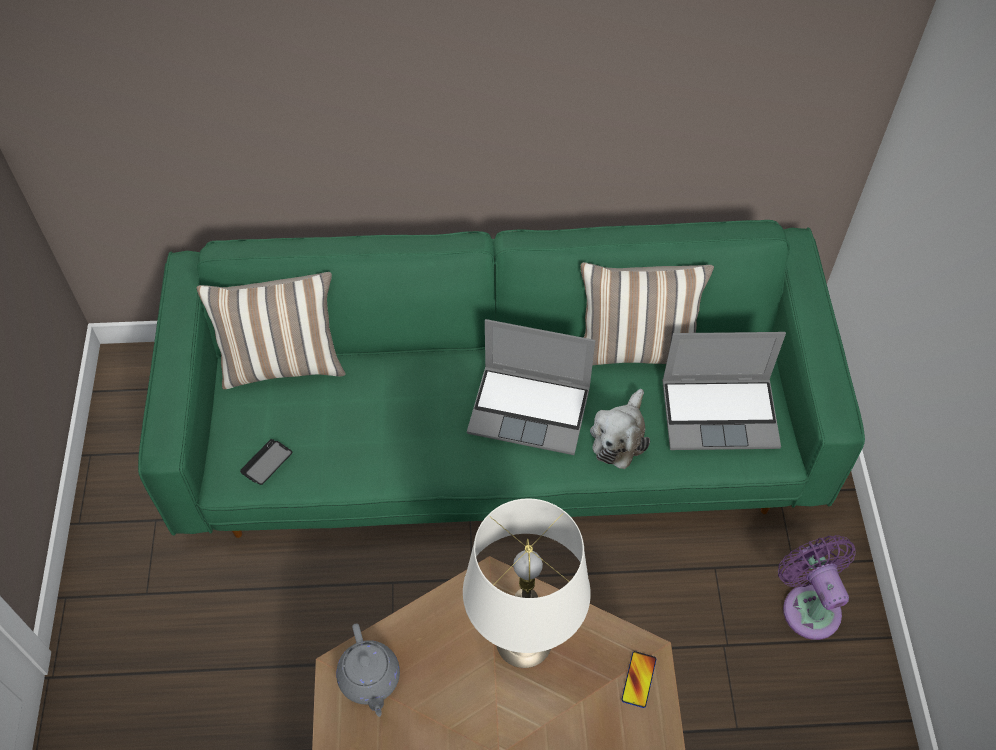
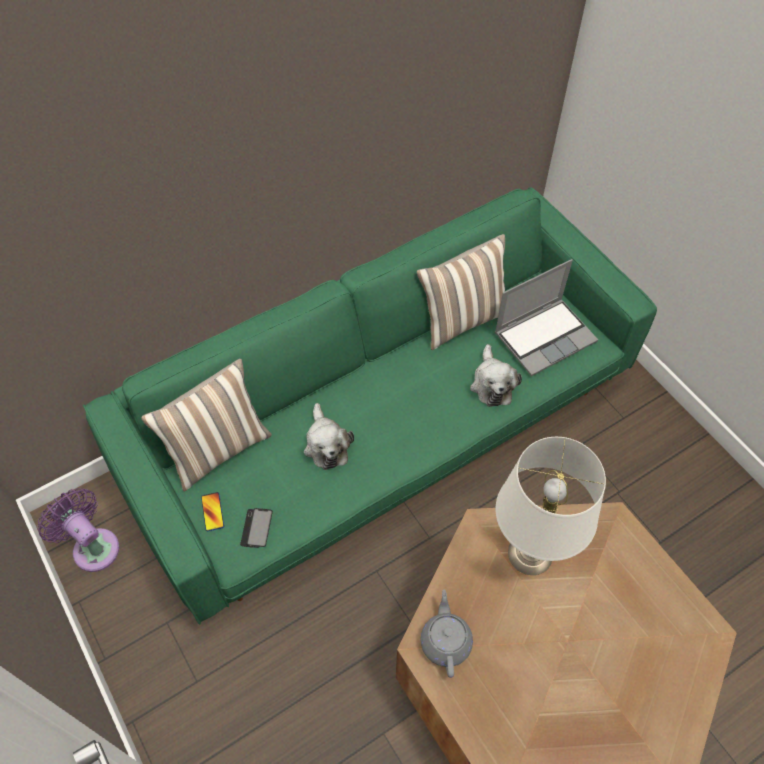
camera: 30 degrees left, 0 degrees up
grey teapot [336,623,400,717] -> grey teapot turned 135 degrees counterclockwise [421,590,473,678]
laptop [467,319,595,455] -> none
phone [621,651,656,708] -> phone moved to [201,492,224,531]
purple fan [778,535,856,640] -> purple fan moved to [37,488,119,572]
none -> plush toy [304,403,354,470]

